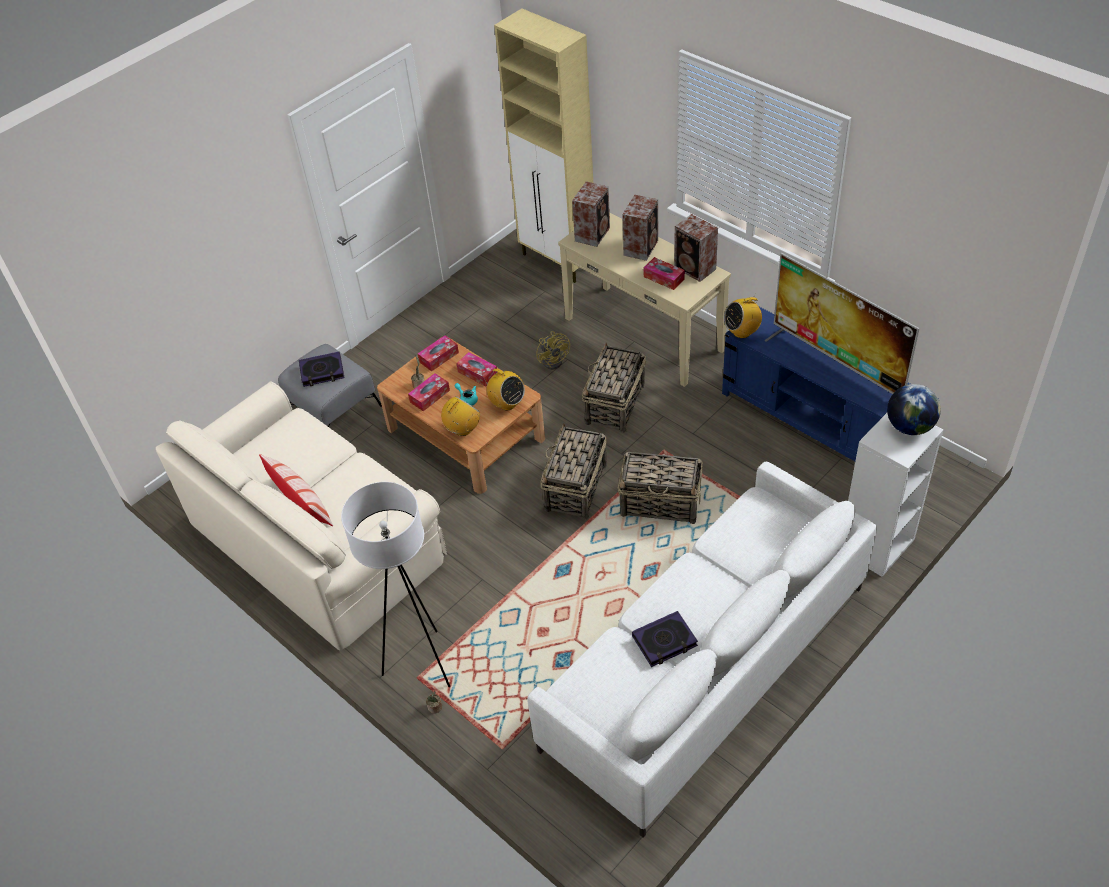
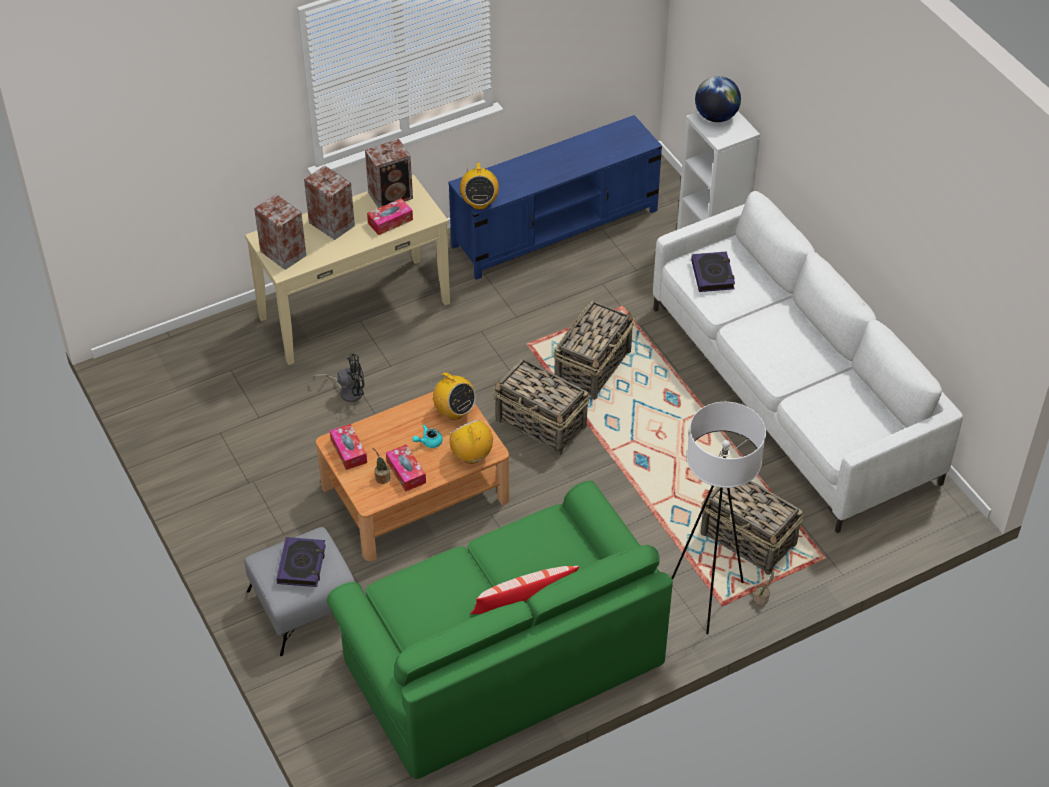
camera: 75 degrees left, 0 degrees up
beige sofa [156,381,447,651] -> green sofa [327,481,673,779]
tissue box [456,352,498,386] -> none
radio [485,369,525,410] -> radio turned 75 degrees clockwise [430,372,476,420]
beige cabinet [494,8,593,283] -> none
yellow fan [536,331,570,370] -> black fan [313,354,365,402]
basket [582,343,646,433] -> basket moved to [700,481,804,575]
book [632,611,698,667] -> book moved to [691,251,735,292]
television [764,252,920,394] -> none

